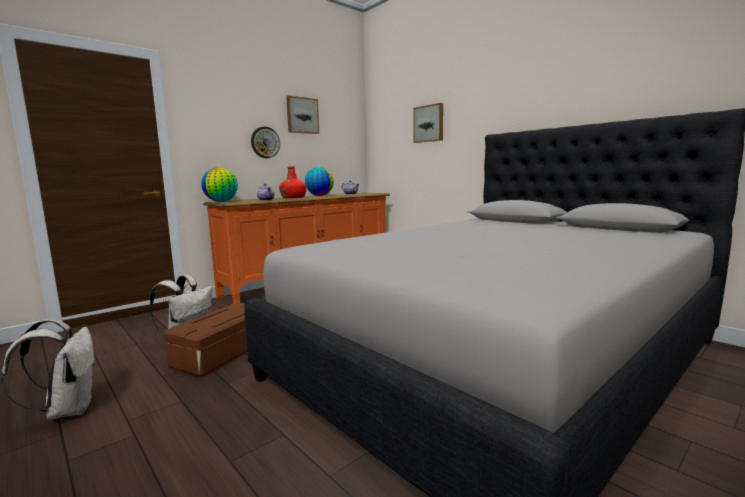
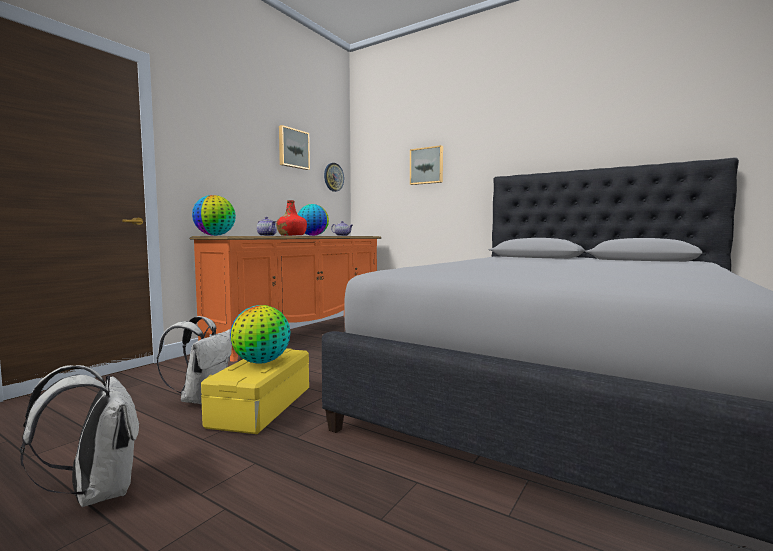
camera: 15 degrees left, 5 degrees down
brown storage box [164,302,247,376] -> yellow storage box [201,348,309,434]
wall clock [251,127,280,158] -> wall clock moved to [324,163,344,192]
none -> globe [230,305,291,364]

